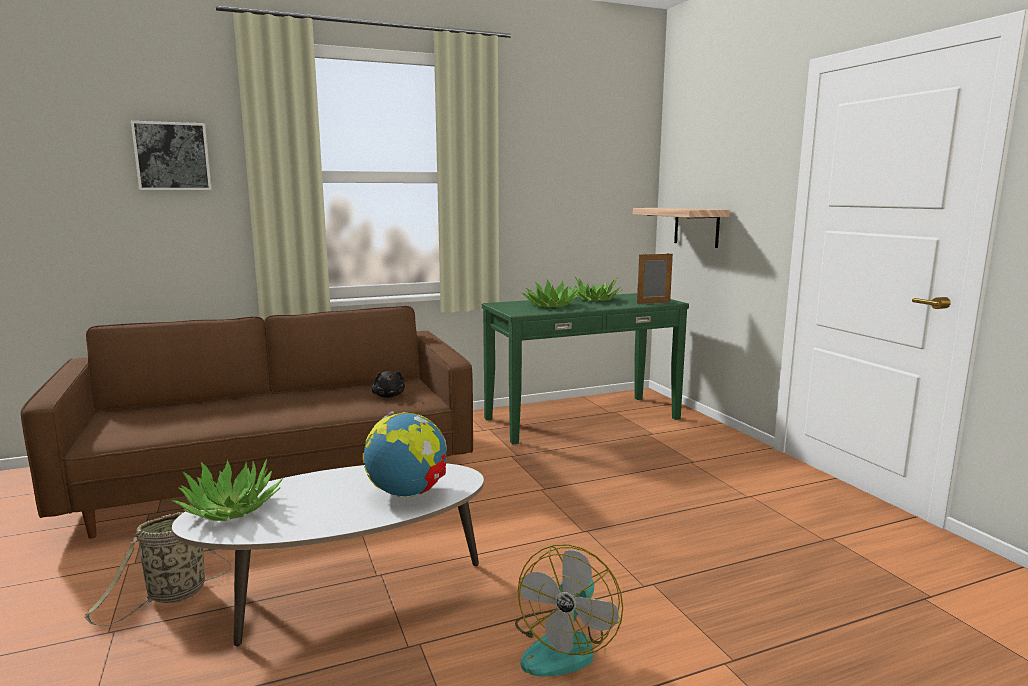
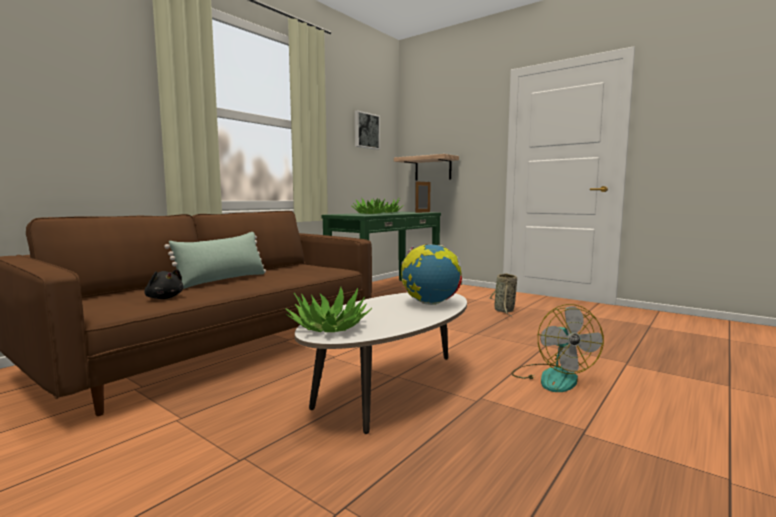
camera: 30 degrees left, 5 degrees down
basket [84,512,232,626] -> basket moved to [489,273,517,317]
picture [131,121,212,190] -> picture moved to [355,111,380,150]
black plush toy [371,371,405,398] -> black plush toy moved to [144,269,183,299]
none -> green pillow [164,232,266,289]

